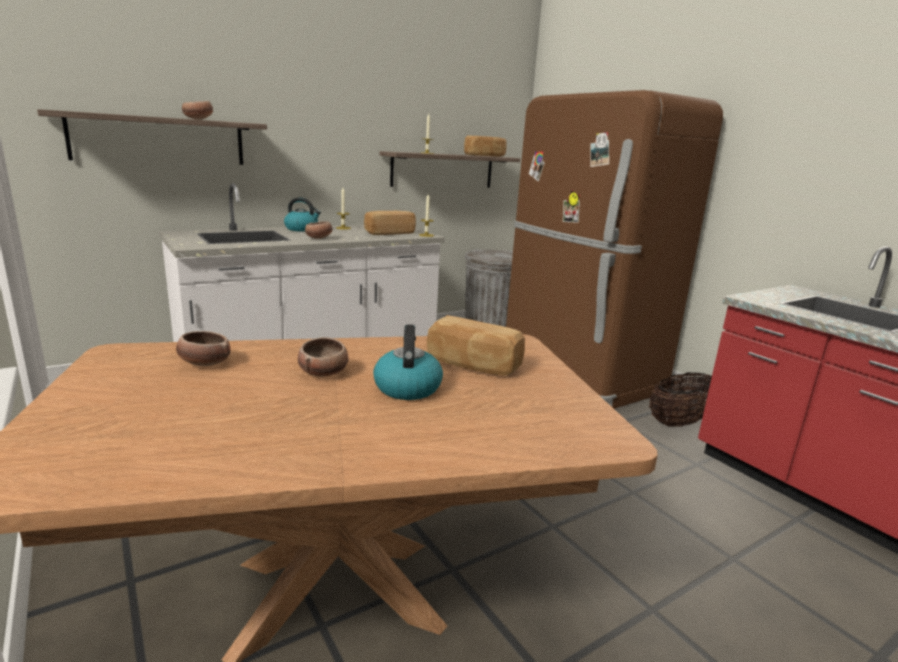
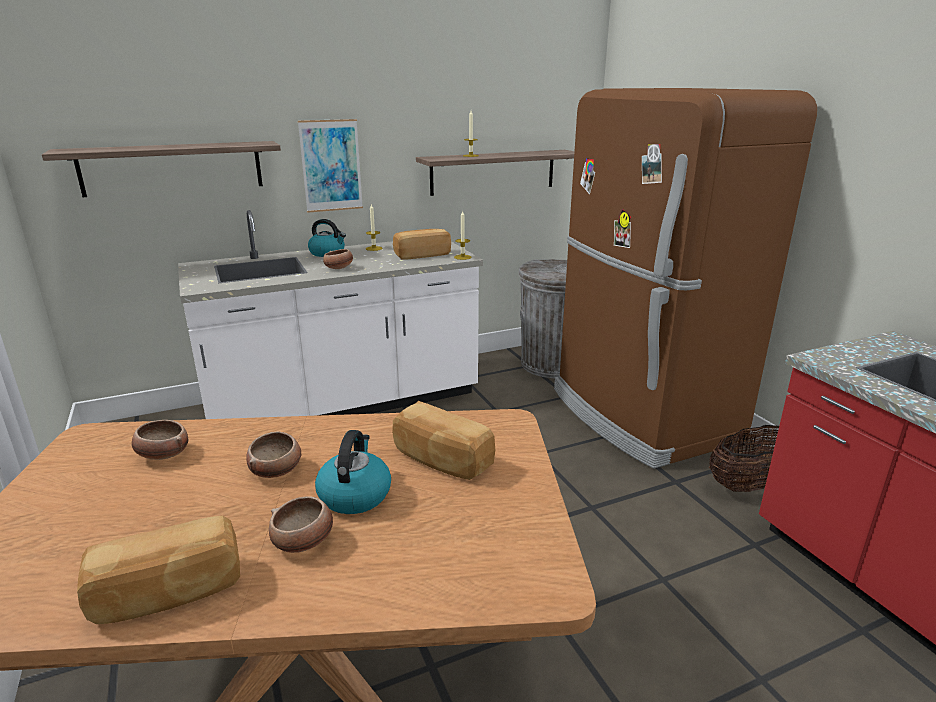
camera: 10 degrees right, 5 degrees up
bowl [182,101,213,120] -> bowl moved to [269,496,333,553]
bread [464,136,507,157] -> bread moved to [77,516,240,624]
none -> picture [298,119,363,213]

